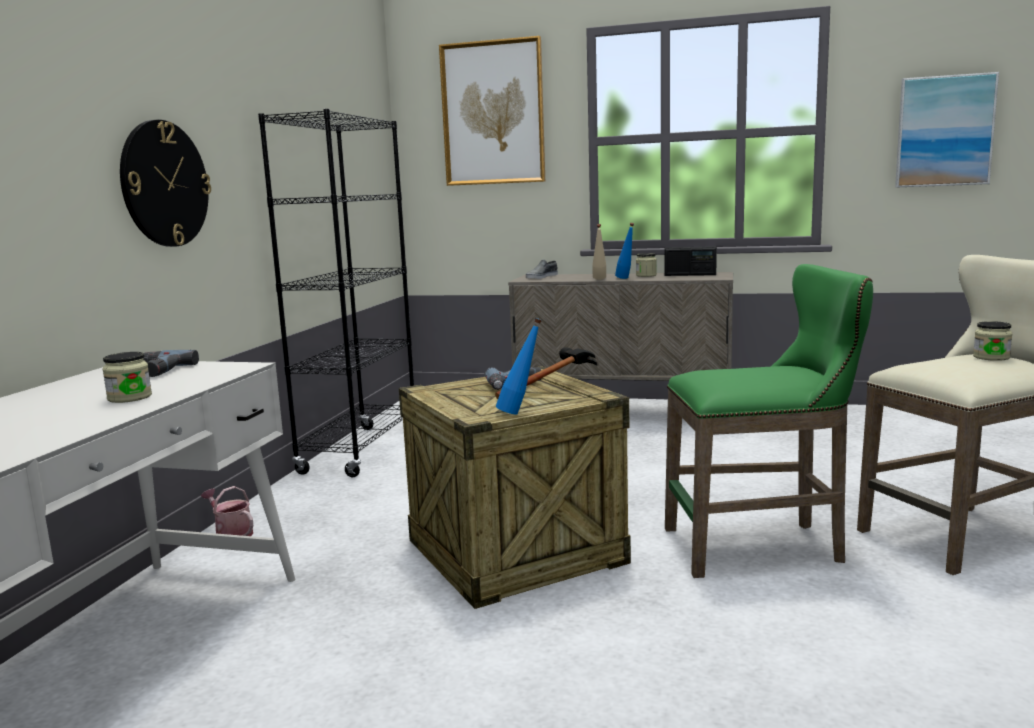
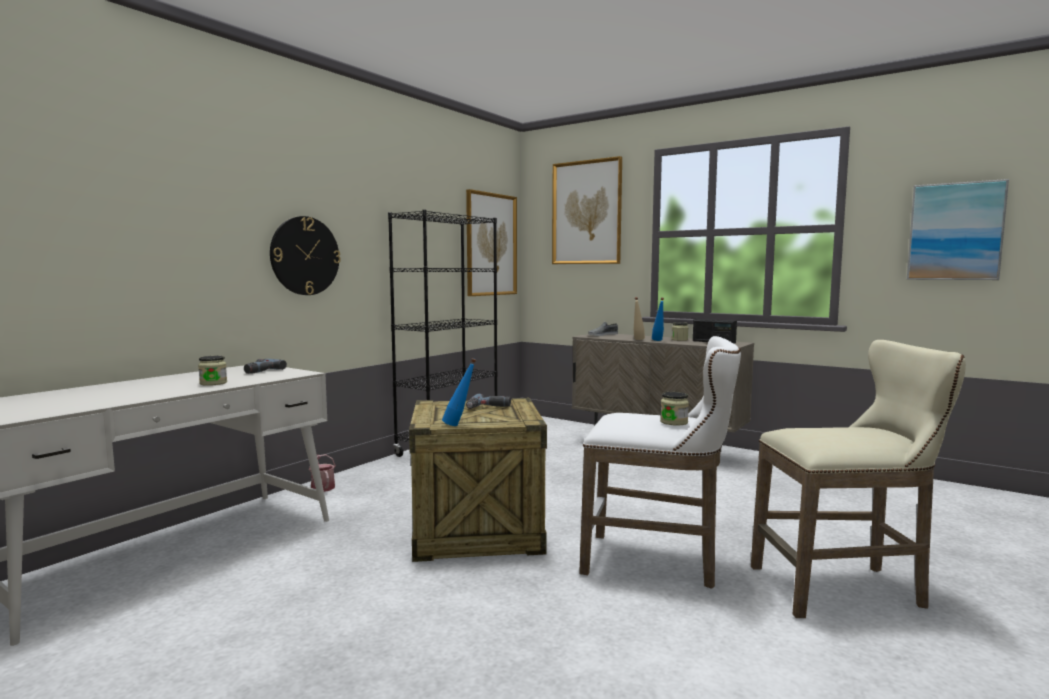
camera: 20 degrees right, 5 degrees down
hammer [495,347,597,399] -> none
green stool [665,264,873,578] -> white stool [579,336,741,589]
jar [973,321,1012,361] -> jar moved to [660,392,689,426]
none -> picture [466,189,517,296]

